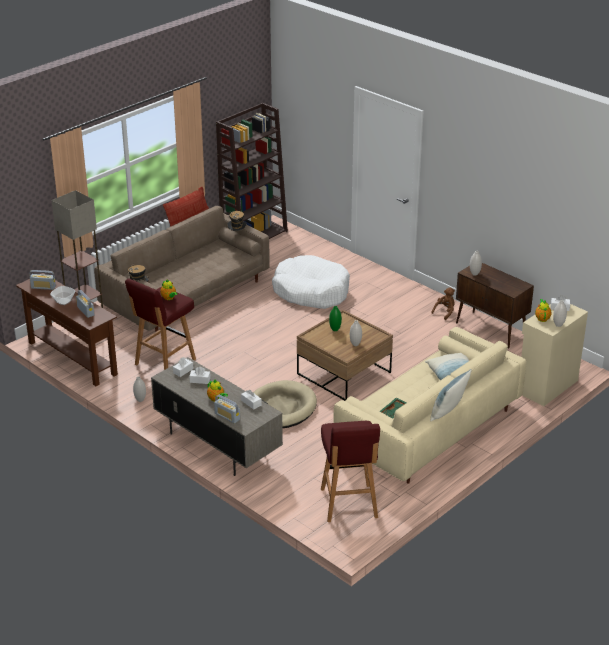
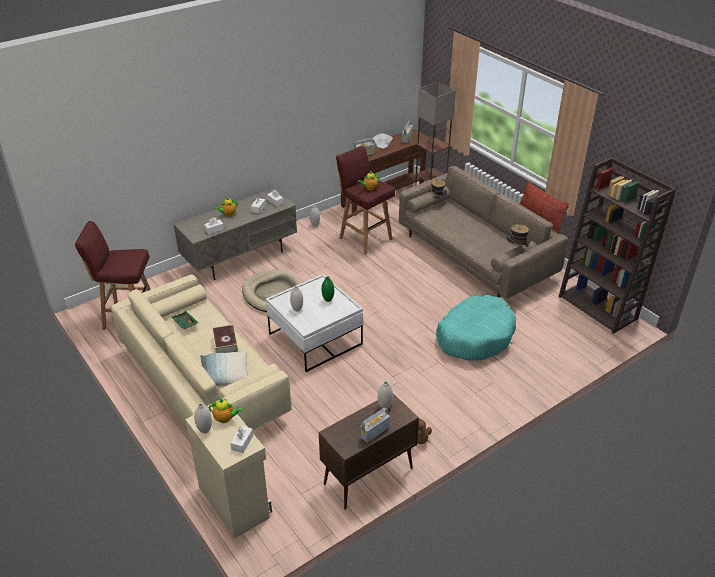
camera: 100 degrees right, 5 degrees up
radio [214,395,240,424] -> radio moved to [360,408,390,443]
white dog bed [272,255,350,309] -> turquoise dog bed [436,295,516,361]
brown coffee table [297,310,393,401] -> white coffee table [266,274,363,372]
pillow [430,369,472,421] -> none
none -> book [212,324,238,353]

